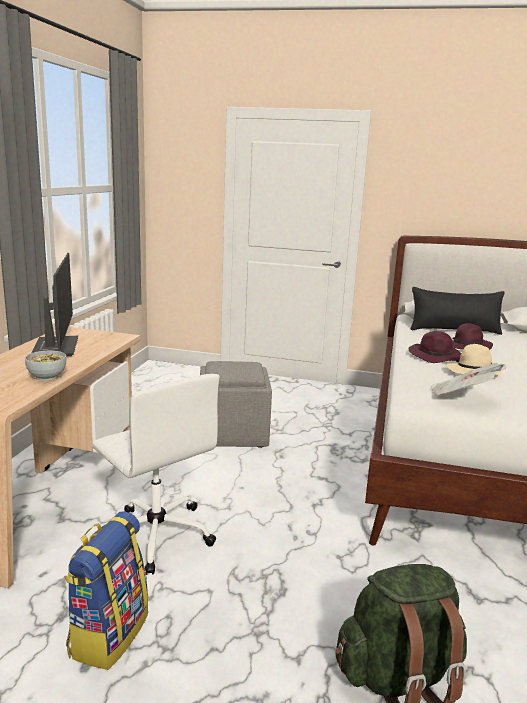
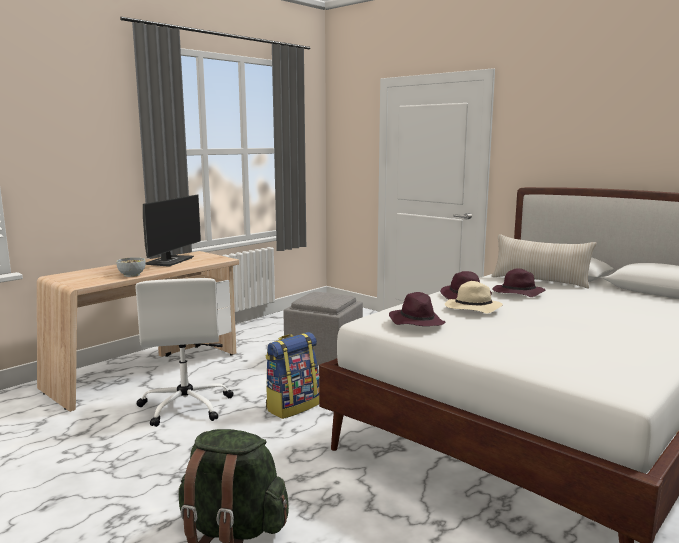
camera: 30 degrees right, 5 degrees down
backpack [65,511,148,670] -> backpack moved to [265,332,319,419]
black pillow [410,287,505,335] -> beige pillow [492,234,597,289]
newspaper [431,363,506,396] -> purple hat [389,292,445,326]

